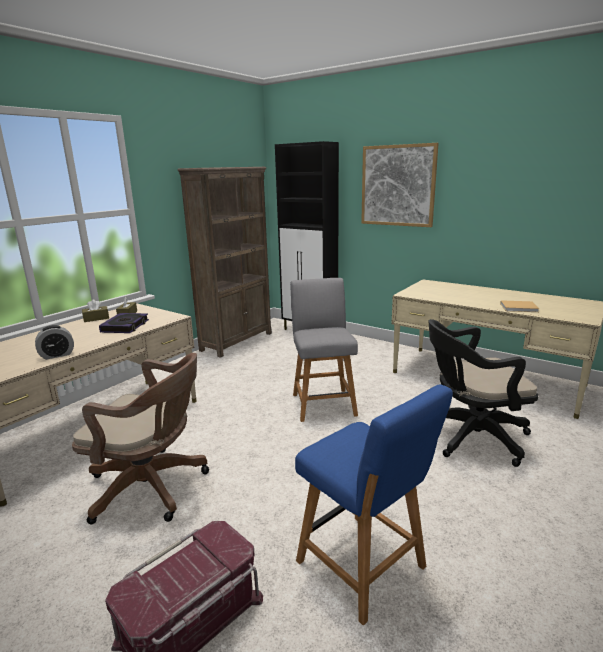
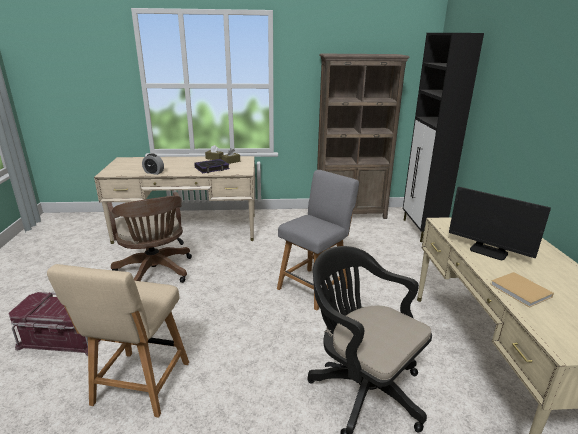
camera: 50 degrees right, 5 degrees up
blue chair [295,384,453,625] -> beige chair [47,264,189,417]
picture [361,143,439,227] -> none
none -> monitor [449,187,551,260]

